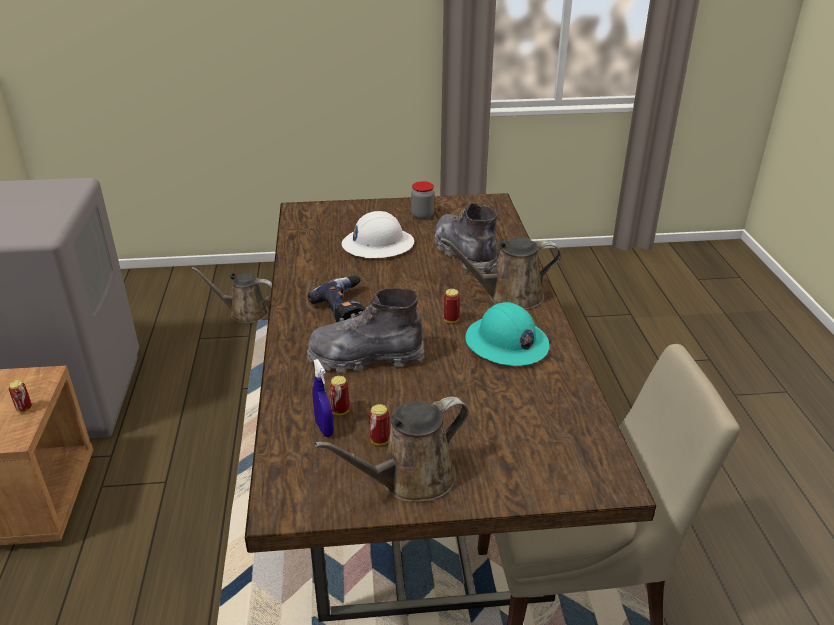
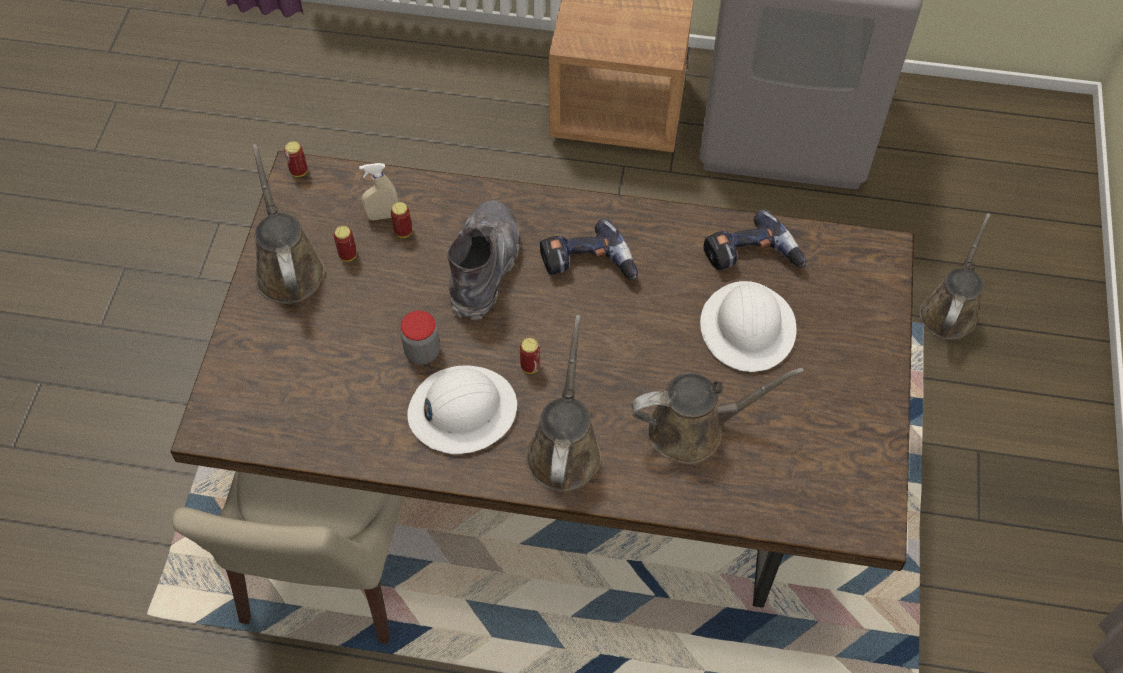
camera: 105 degrees right, 25 degrees up
can [9,380,32,413] -> can moved to [284,141,308,177]
blue spray bottle [313,359,334,437] -> beige spray bottle [359,163,398,220]
jar [411,181,435,220] -> jar moved to [401,310,440,365]
grey boot [435,203,498,274] -> brown watering can [631,367,804,464]
turquoise hard hat [466,302,550,366] -> white hard hat [407,366,517,454]
none -> power drill [703,209,807,270]

